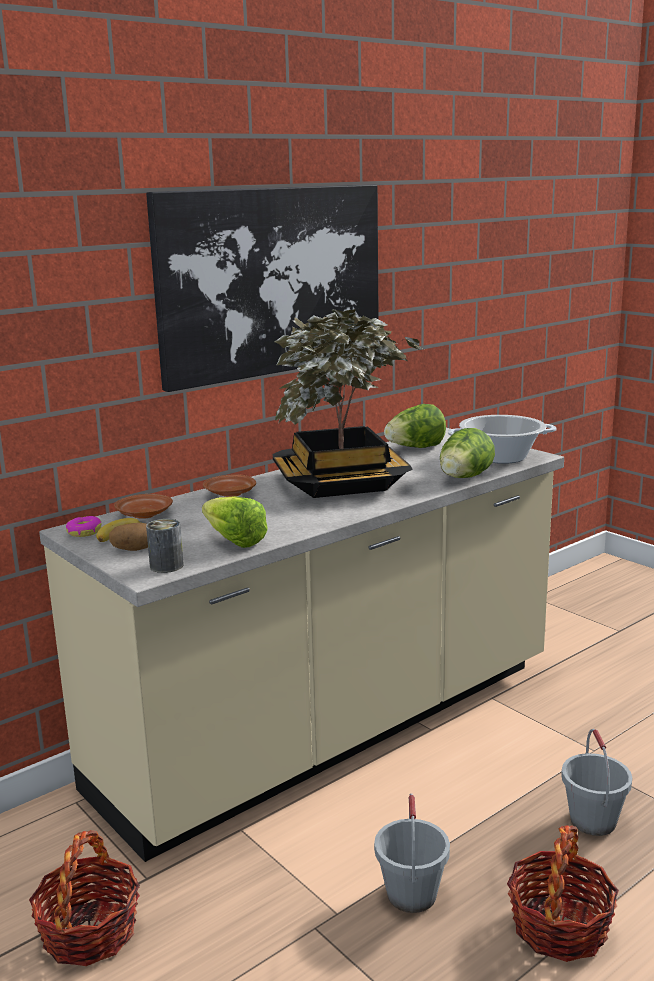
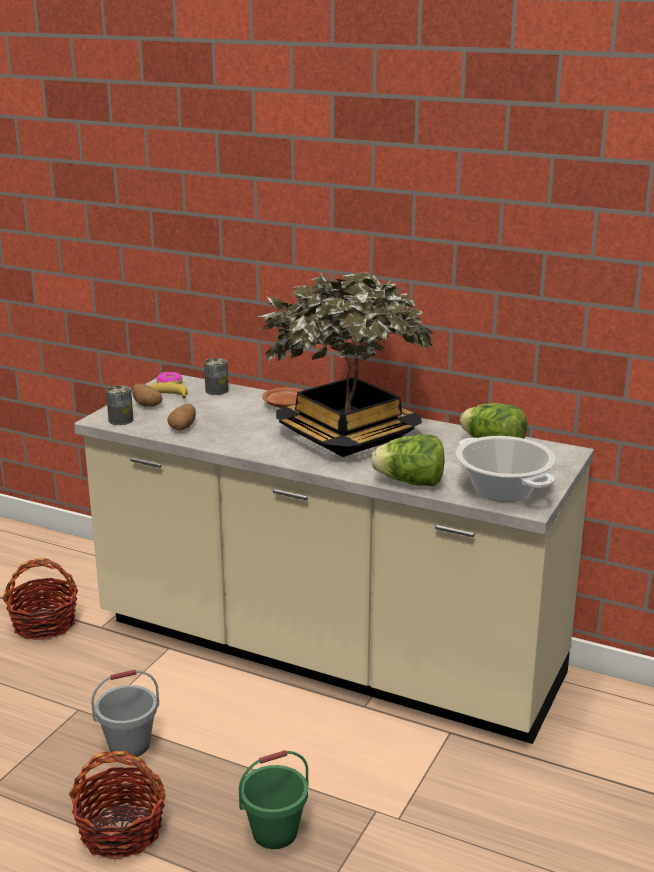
camera: 65 degrees right, 5 degrees up
brown plate [114,494,173,519] -> can [204,358,229,395]
picture [146,185,379,392] -> none
lettuce [202,496,268,548] -> potato [167,404,196,431]
grey bucket [561,729,632,836] -> green bucket [239,750,308,849]

